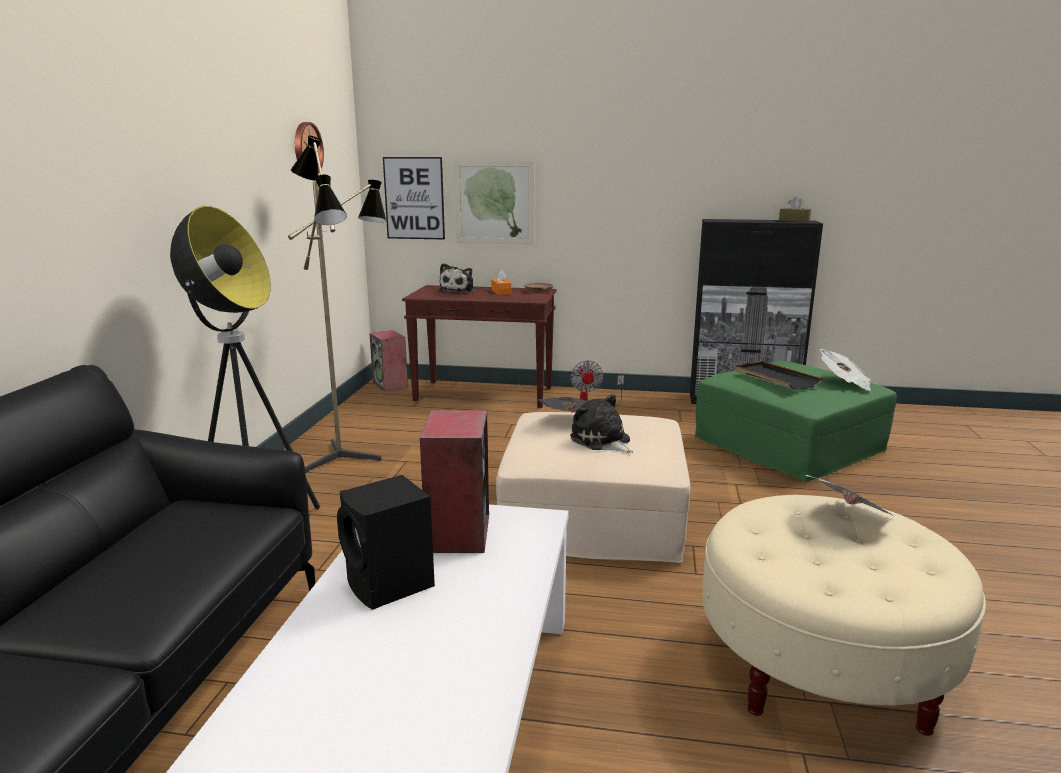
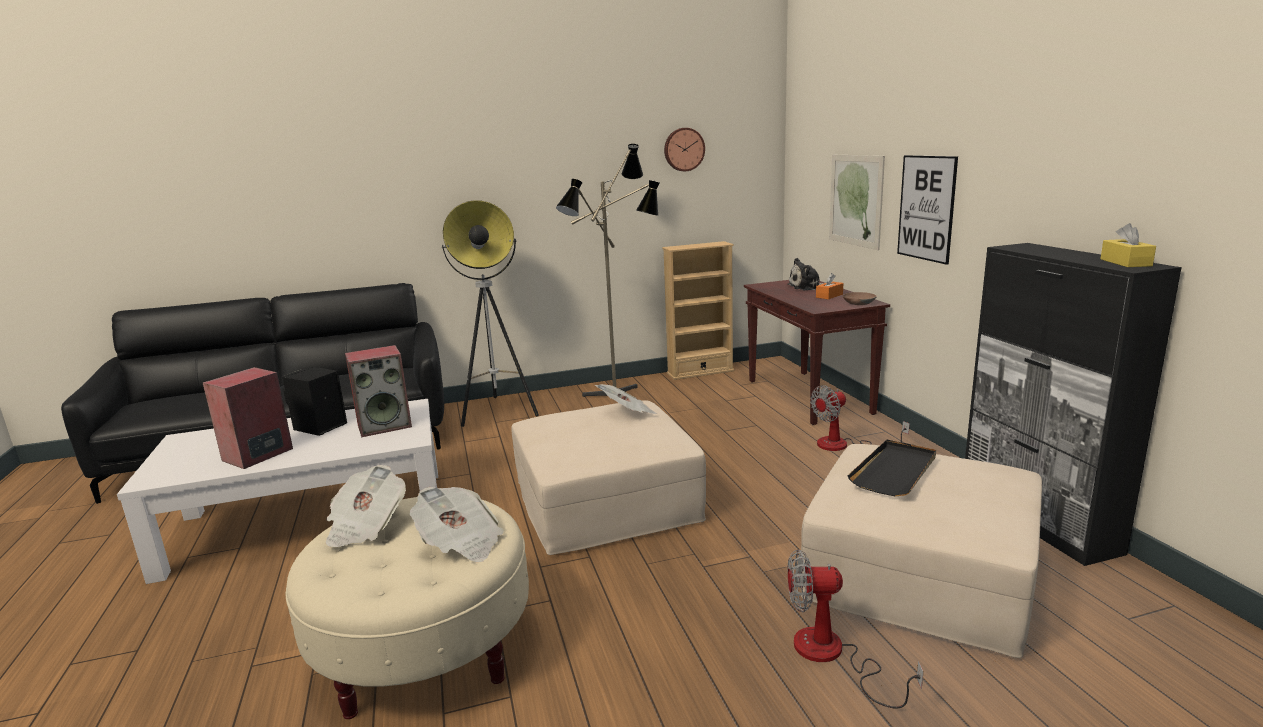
camera: 65 degrees right, 0 degrees up
speaker [369,330,408,391] -> speaker moved to [203,367,293,469]
picture [383,157,445,239] -> picture moved to [897,155,958,265]
plush toy [570,394,633,453] -> none
green ottoman [695,361,897,482] -> beige ottoman [801,444,1042,658]
brown tissue box [779,197,811,222] -> yellow tissue box [1100,223,1156,267]
newspaper [820,349,871,391] -> newspaper moved to [325,465,406,547]
none -> beige bookcase [662,241,734,380]
none -> fan [788,549,924,709]

